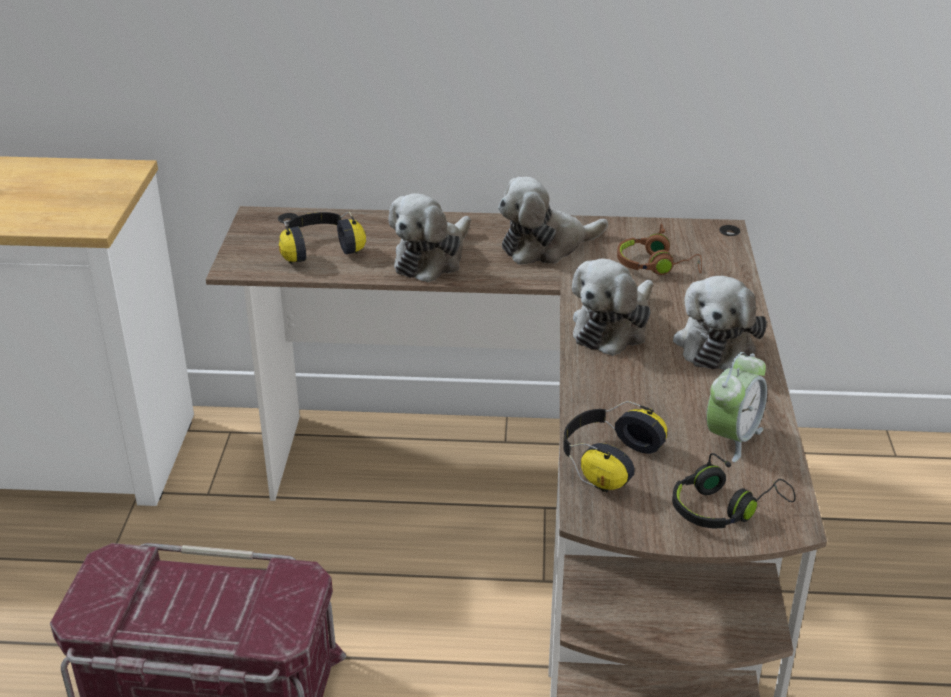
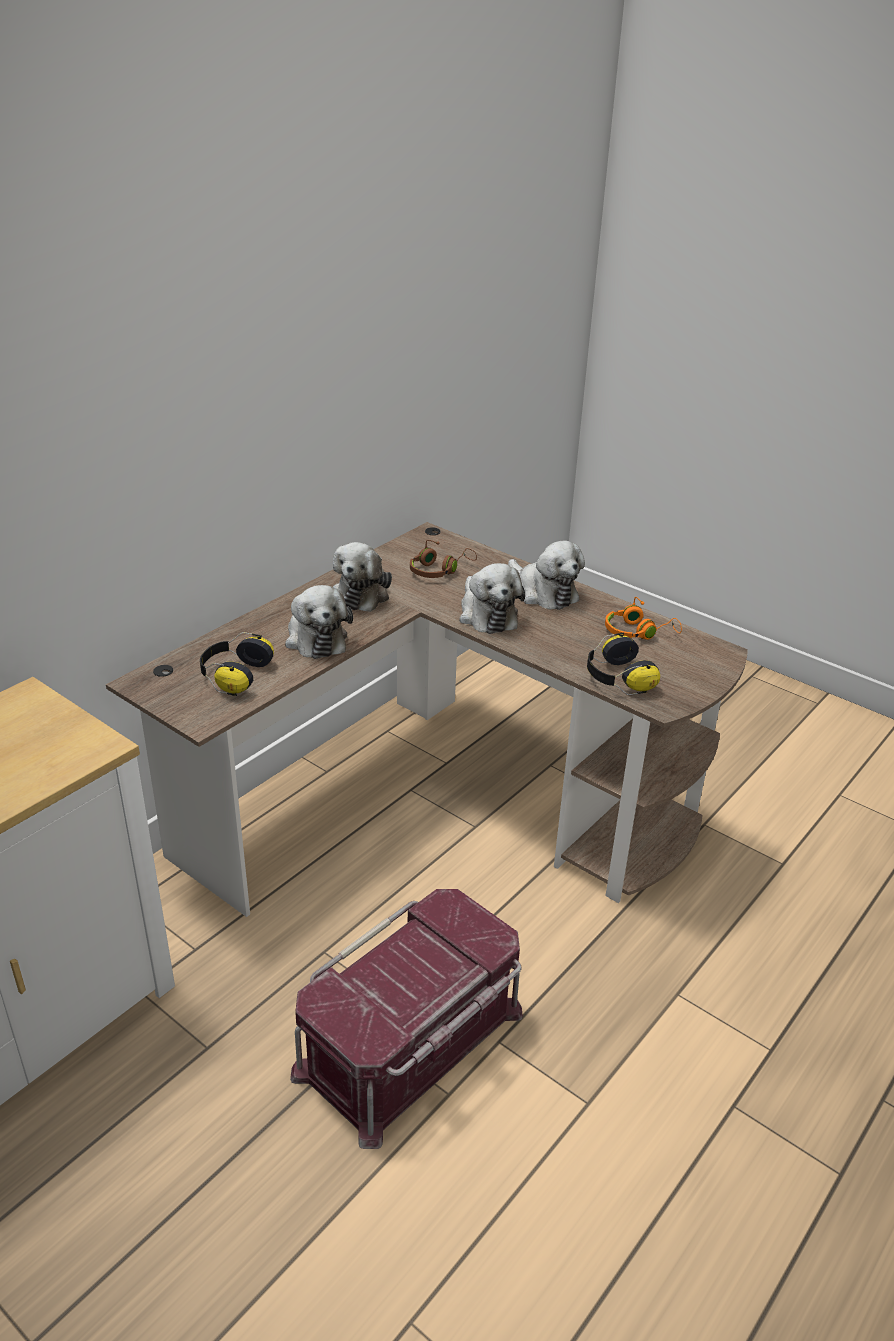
camera: 55 degrees left, 0 degrees up
black headphones [672,453,796,528] -> none
alarm clock [706,352,767,462] -> orange headphones [605,597,682,640]

